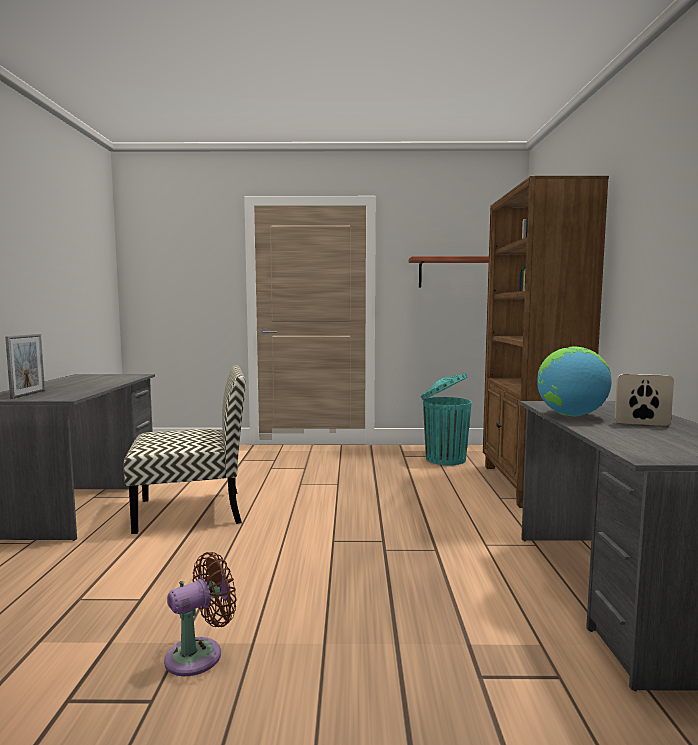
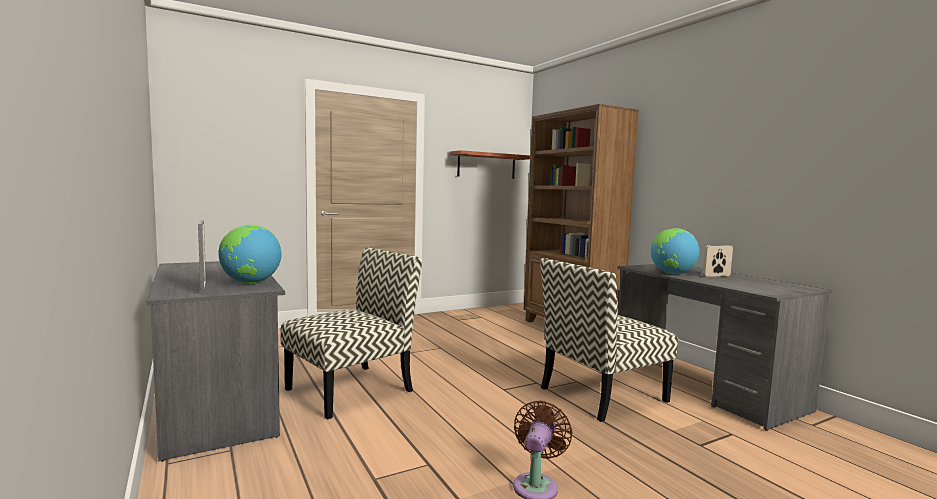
camera: 30 degrees left, 0 degrees up
turquoise trash can [421,373,472,465] -> none
none -> globe [218,225,281,283]
none -> chair [540,258,678,422]

